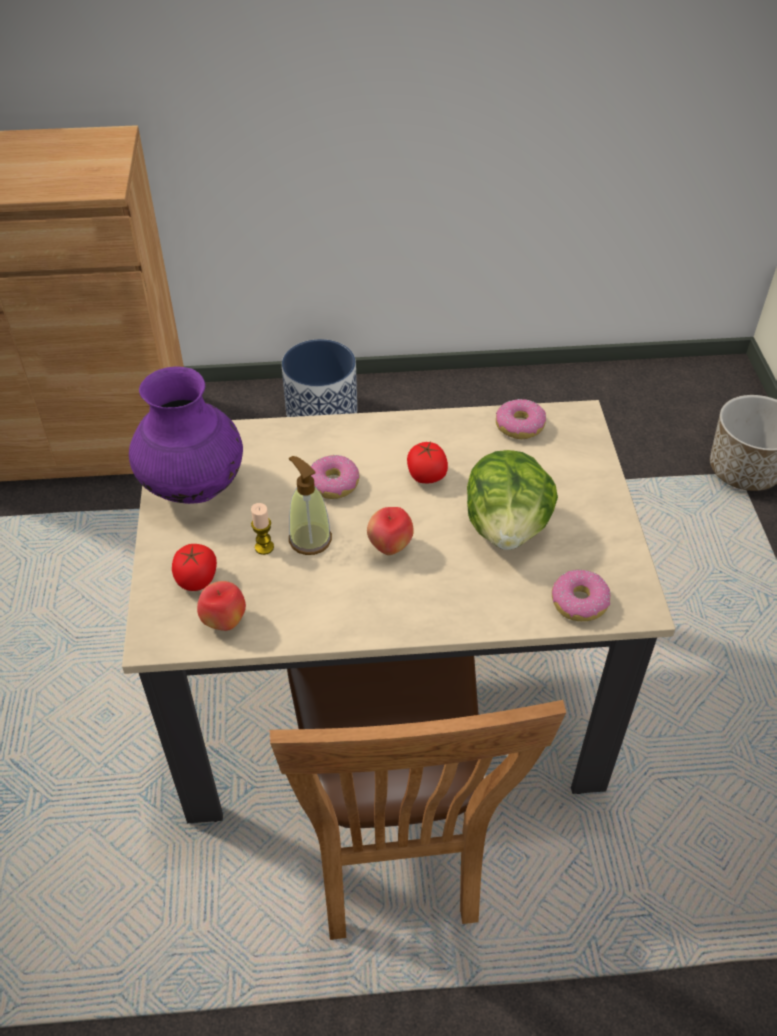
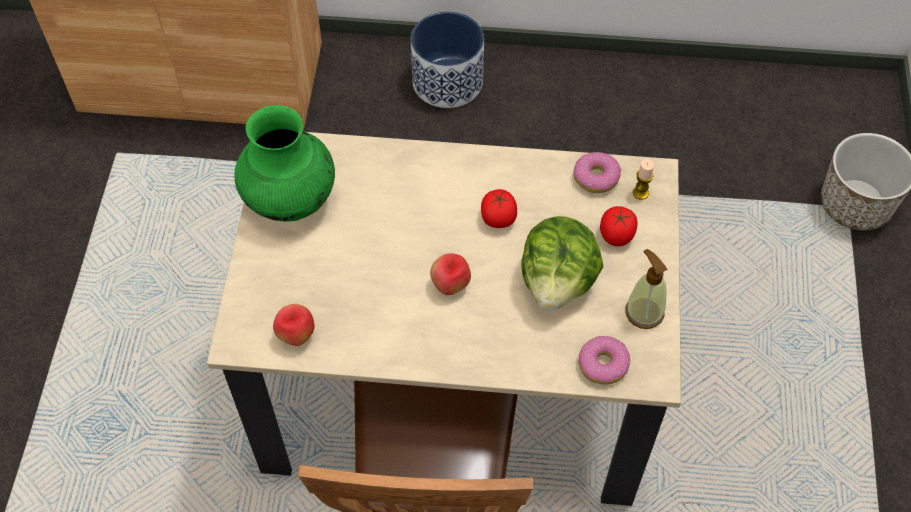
camera: 10 degrees right, 10 degrees up
purple vase [129,367,243,504] -> green vase [234,105,335,222]
tomato [172,544,217,591] -> tomato moved to [600,206,638,246]
candle [251,503,274,555] -> candle moved to [633,159,654,200]
soap dispenser [289,456,332,555] -> soap dispenser moved to [625,249,668,329]
donut [311,455,359,499] -> none

